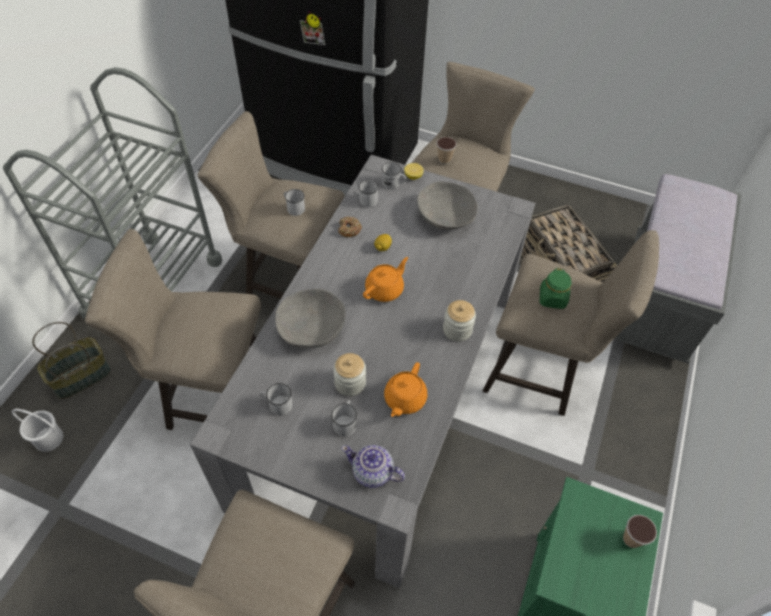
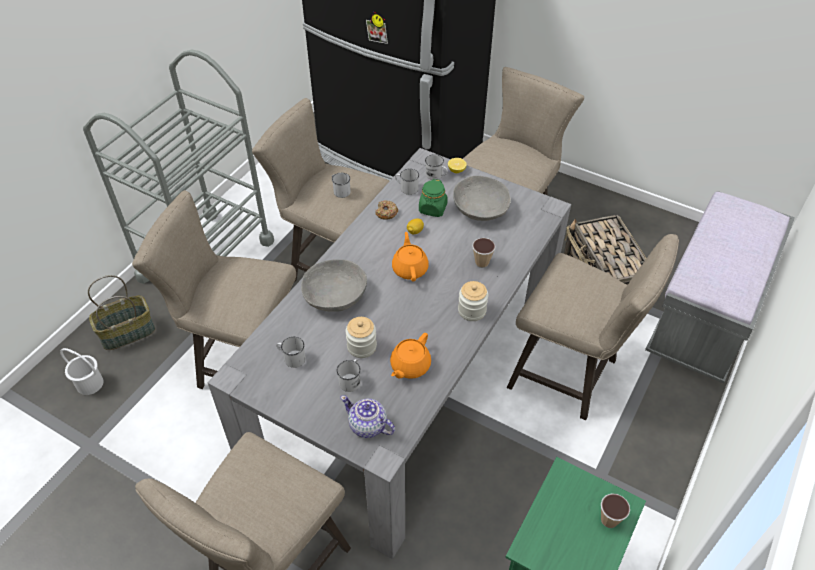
camera: 10 degrees right, 5 degrees down
orange teapot [363,257,408,302] -> orange teapot turned 60 degrees counterclockwise [392,232,429,281]
cup [436,137,457,164] -> cup moved to [472,238,496,268]
green jar [540,268,572,309] -> green jar moved to [419,179,448,217]

